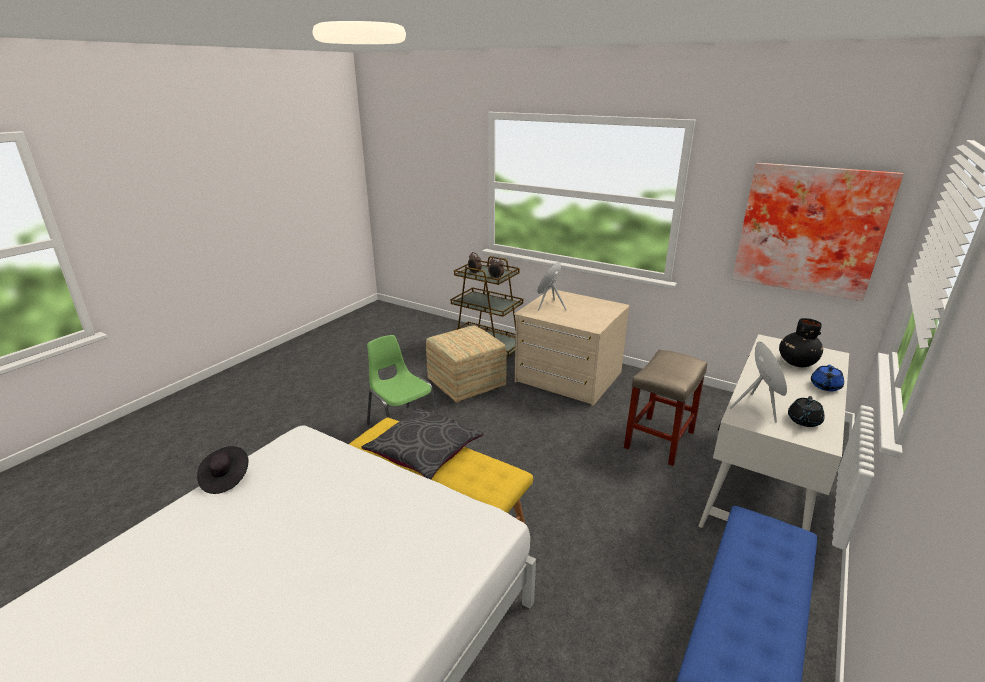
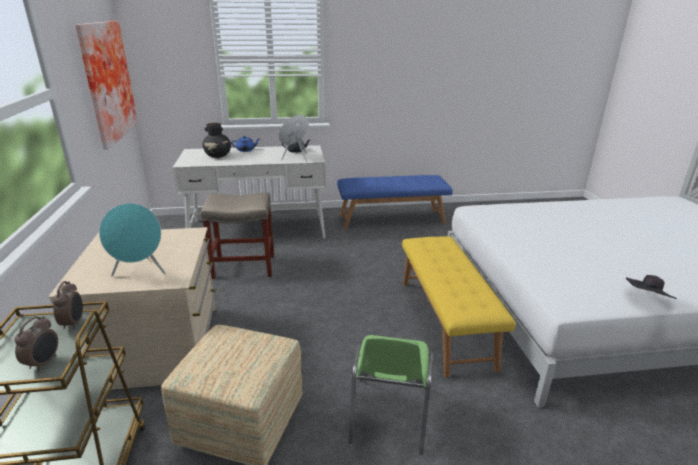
camera: 130 degrees left, 0 degrees up
grey pillow [362,407,483,479] -> none

